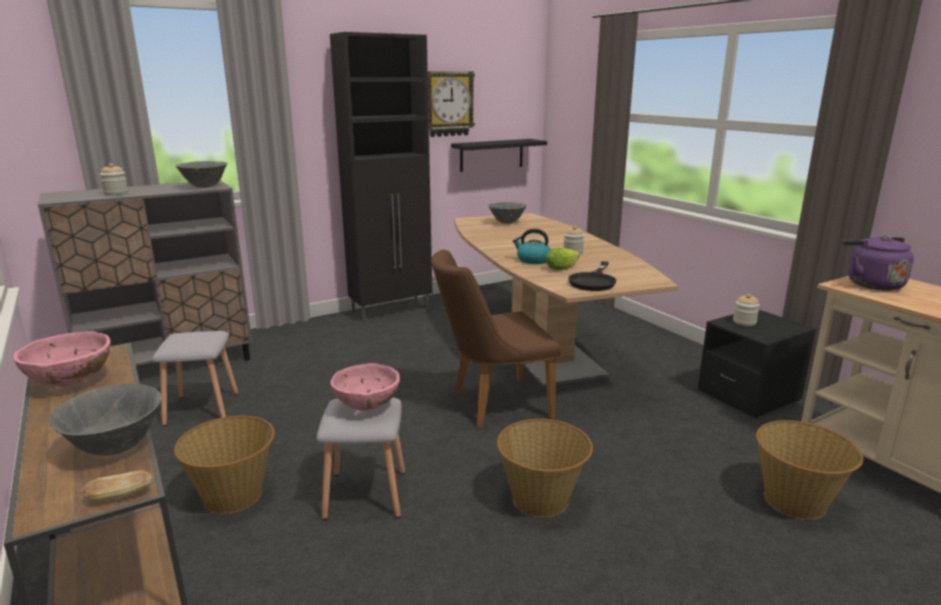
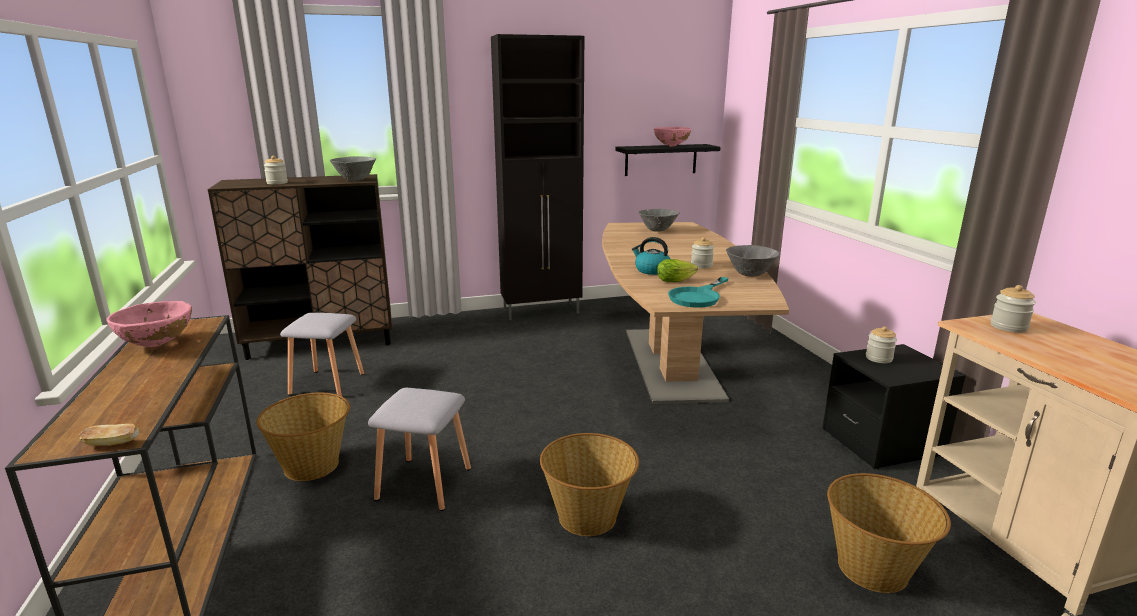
camera: 15 degrees right, 0 degrees up
grey cabinet [38,180,252,366] -> brown cabinet [208,174,392,360]
grey bowl [49,383,161,456] -> grey bowl moved to [726,245,780,277]
pink bowl [330,363,400,411] -> pink bowl moved to [654,127,691,147]
wall clock [428,71,475,137] -> none
brown chair [431,249,561,428] -> none
black frying pan [568,261,616,291] -> turquoise frying pan [668,277,729,308]
purple kettle [843,236,914,290] -> jar [991,285,1036,333]

